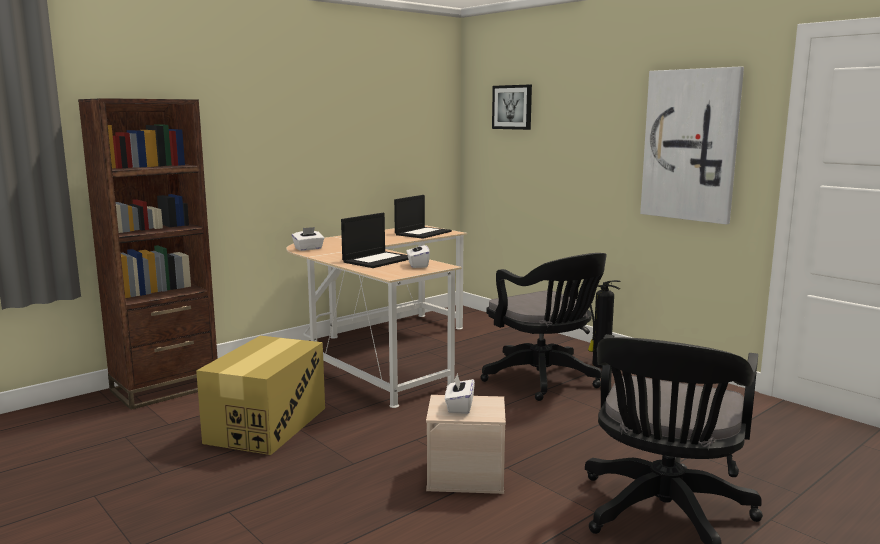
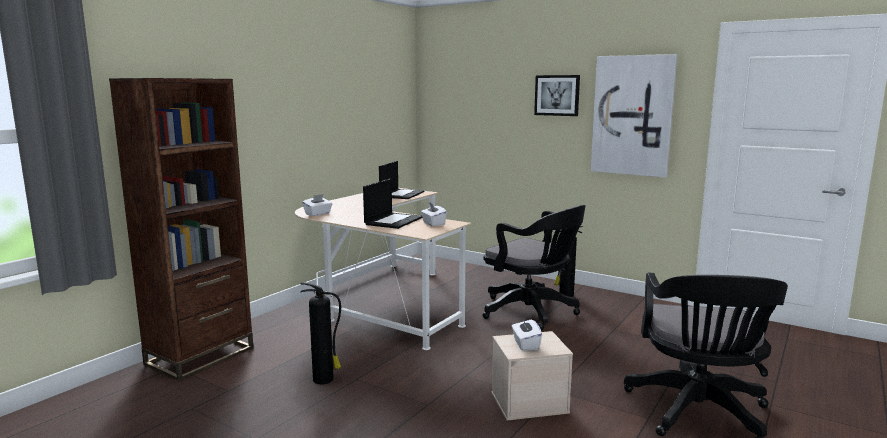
camera: 15 degrees left, 0 degrees up
cardboard box [196,336,325,455] -> fire extinguisher [300,282,341,384]
picture [492,85,532,130] -> picture moved to [534,75,580,116]

